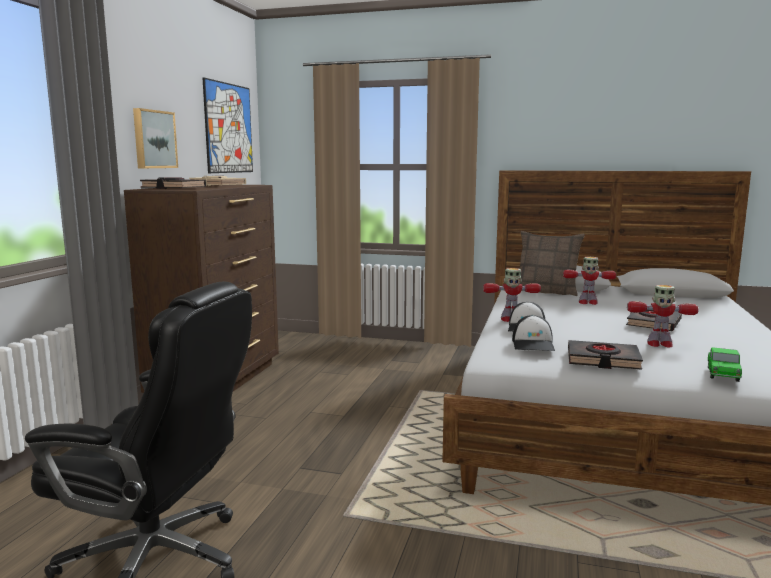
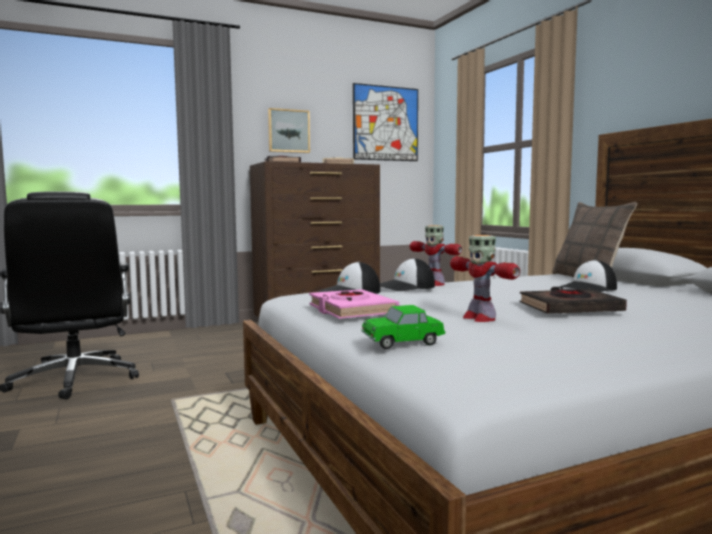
camera: 50 degrees right, 5 degrees down
toy robot [563,257,616,305] -> cap [560,260,617,292]
black book [568,340,643,370] -> pink book [309,289,399,319]

